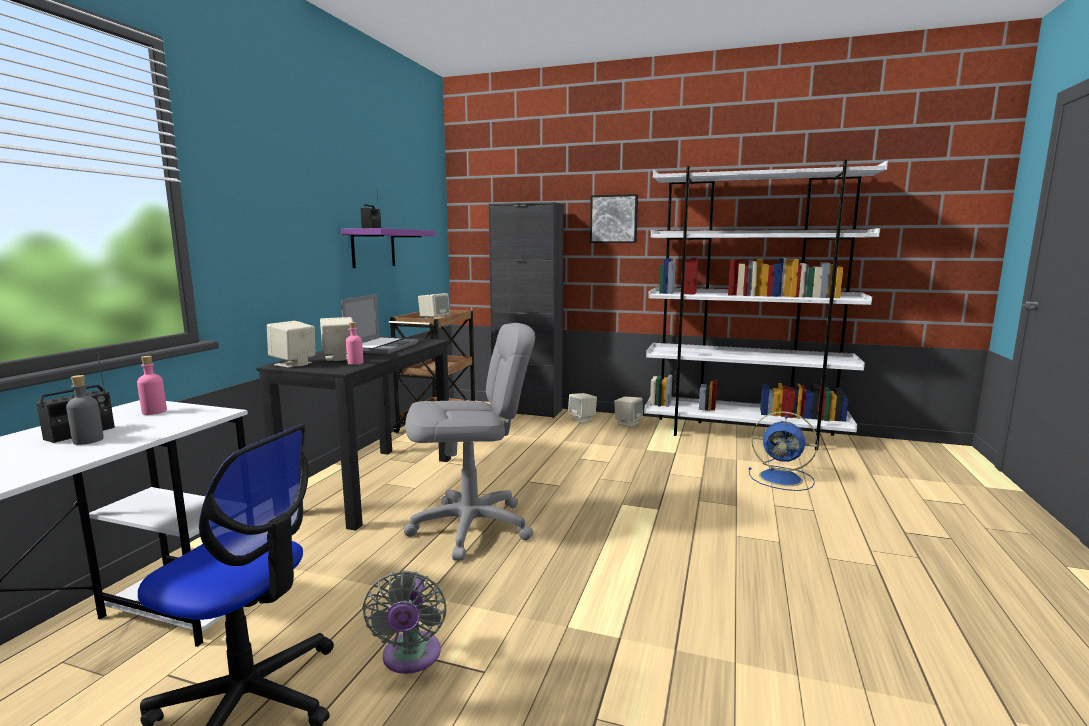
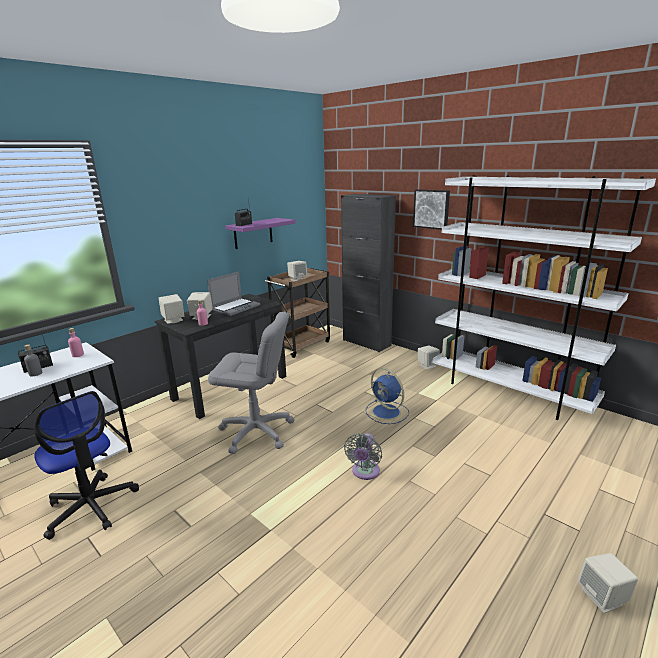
camera: 25 degrees right, 10 degrees up
grey fan [362,570,447,674] -> grey fan moved to [344,433,382,480]
beige speaker [568,393,597,423] -> beige speaker moved to [578,553,638,613]
blue fan [749,411,818,491] -> blue fan moved to [366,368,409,424]

